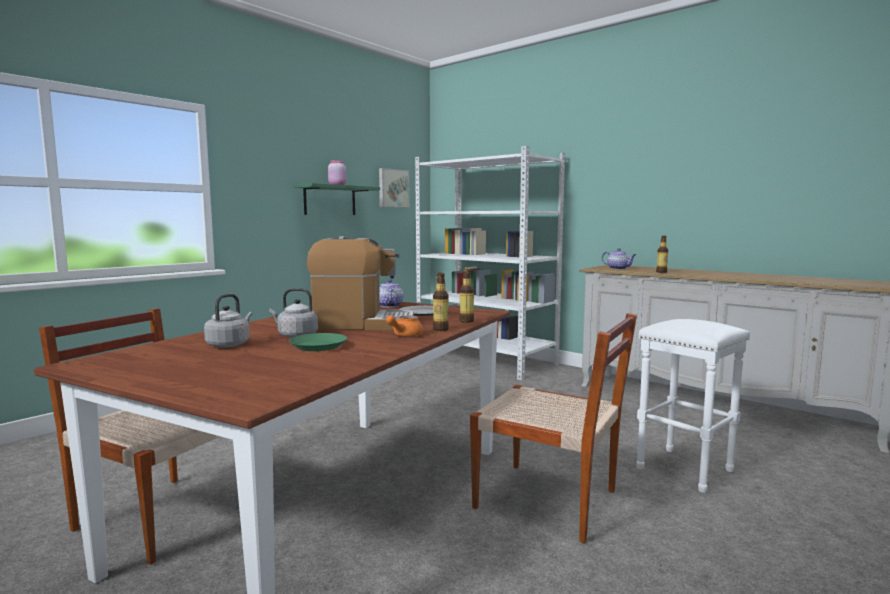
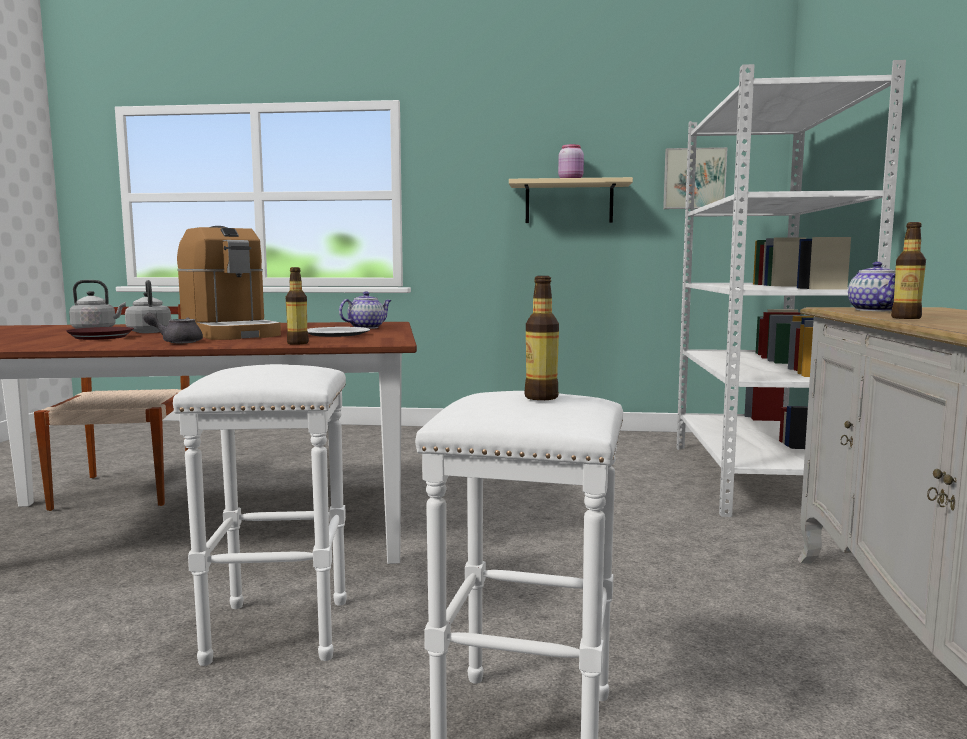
camera: 55 degrees right, 0 degrees up
green plate [289,333,347,351] -> brown plate [66,327,134,340]
green shelf [294,183,380,215] -> beige shelf [509,177,633,223]
orange teapot [386,315,423,337] -> grey teapot [143,312,203,343]
bottle [433,273,449,331] -> bottle moved to [524,276,559,400]
chair [470,313,637,543] -> white stool [173,364,347,666]

